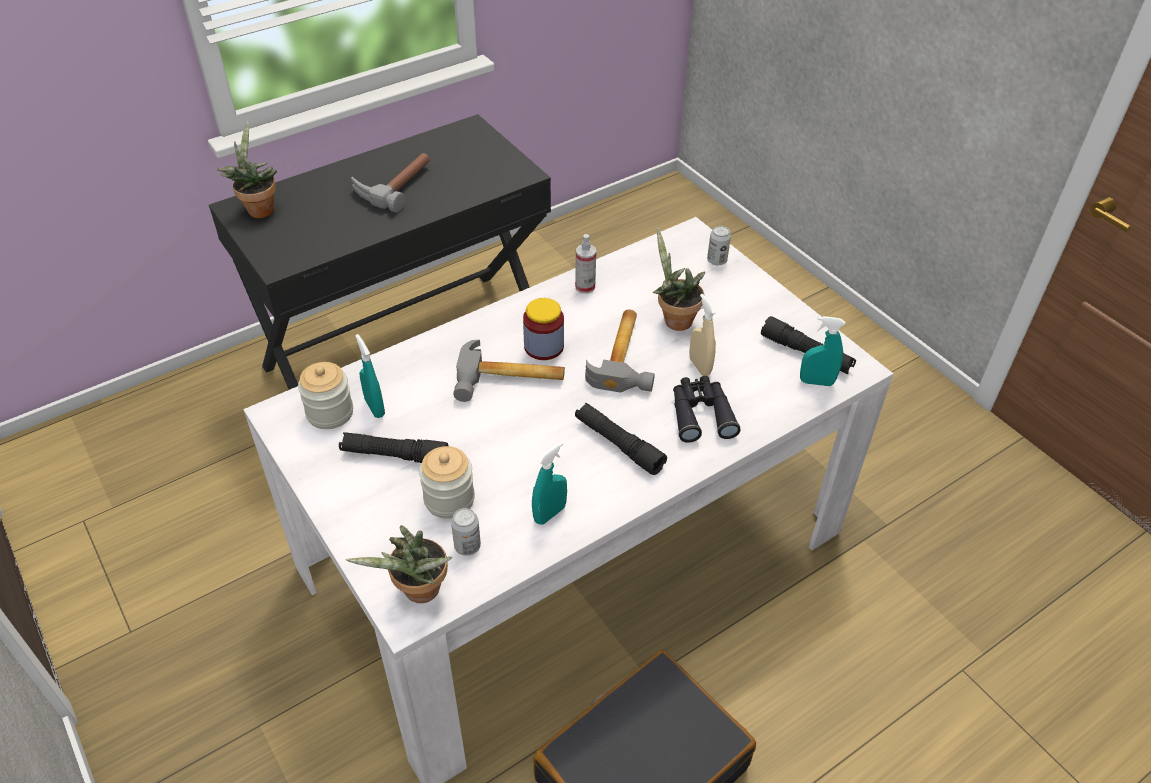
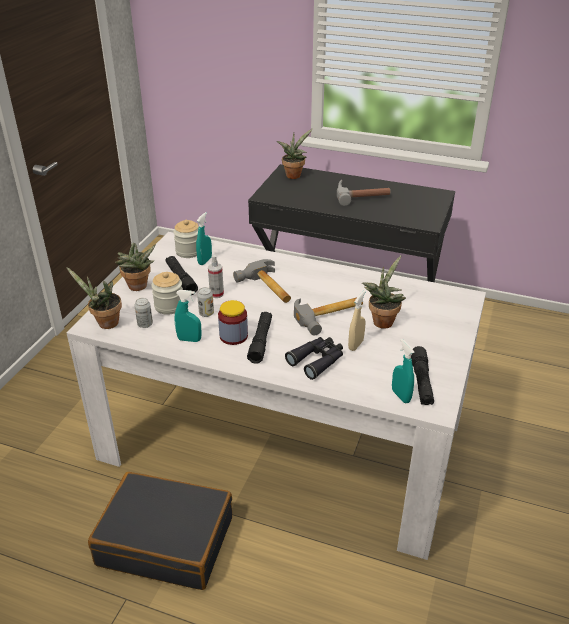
camera: 55 degrees right, 10 degrees down
jar [523,298,564,360] -> jar moved to [218,300,248,345]
spray bottle [575,234,596,294] -> spray bottle moved to [208,255,224,298]
can [707,226,731,266] -> can moved to [197,287,214,317]
none -> potted plant [115,243,156,291]

